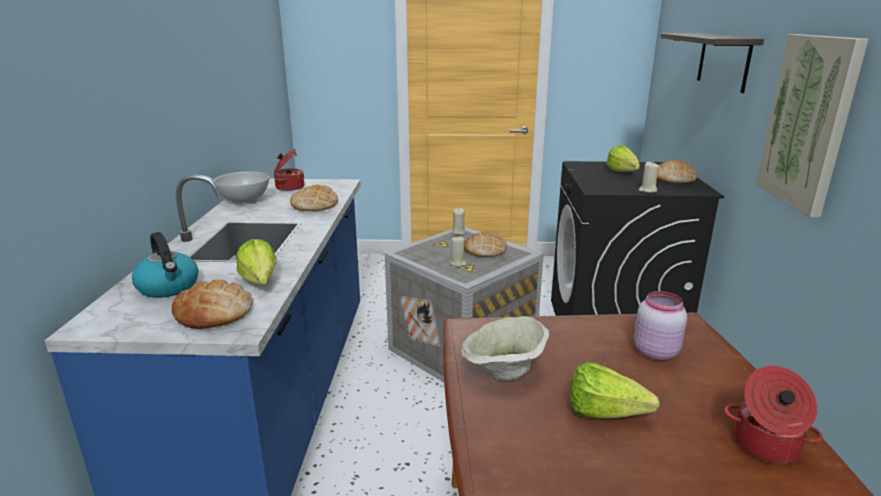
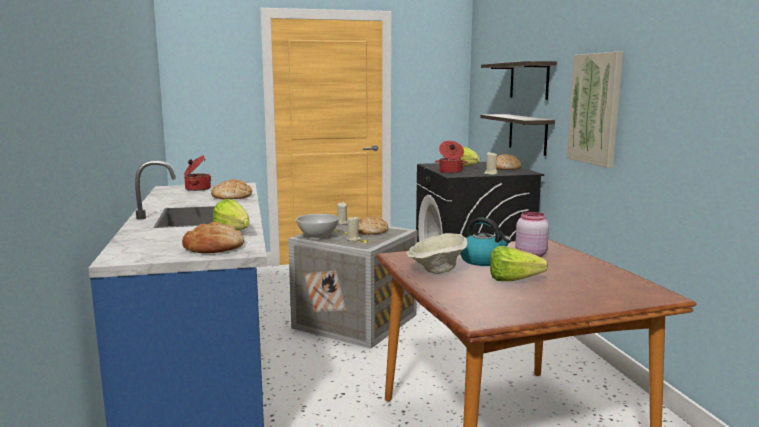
camera: 15 degrees left, 10 degrees down
kettle [132,232,199,298] -> kettle moved to [460,218,511,266]
white bowl [214,171,270,205] -> white bowl moved to [296,214,339,239]
cooking pot [724,366,823,464] -> cooking pot moved to [435,141,468,173]
none -> shelf [480,114,555,156]

